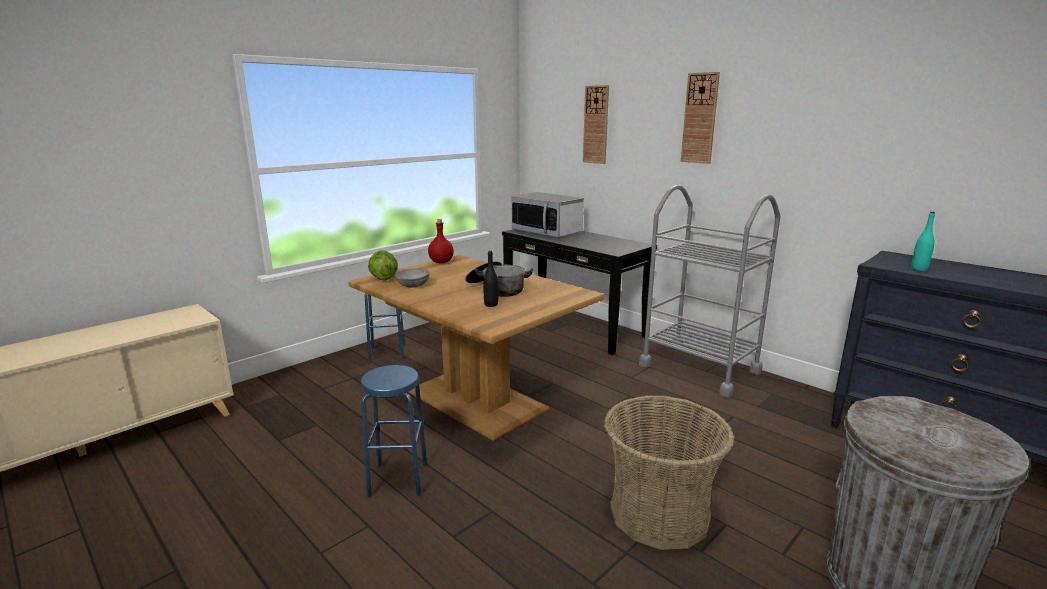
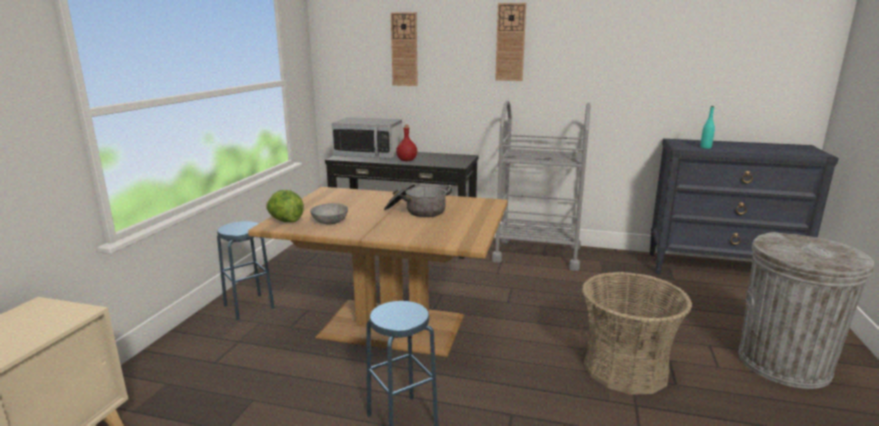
camera: 30 degrees left, 0 degrees up
red bottle [428,219,454,263] -> red bottle moved to [396,125,417,161]
black bottle [483,251,498,307] -> none

